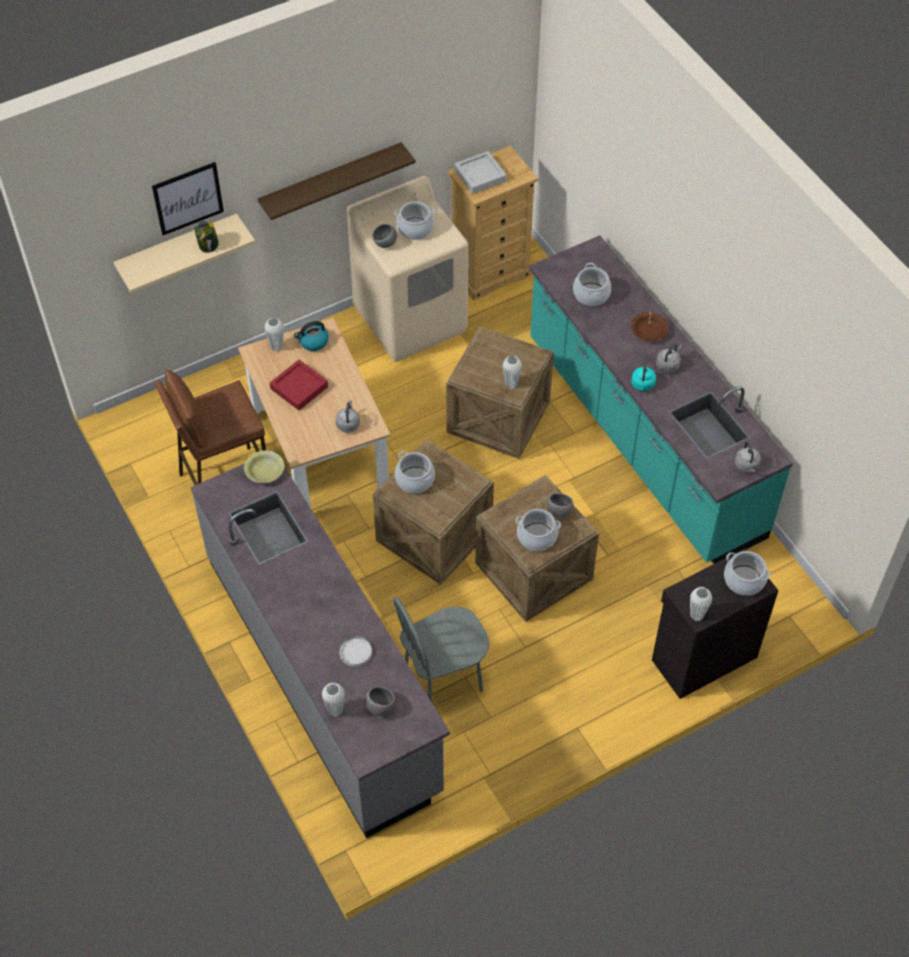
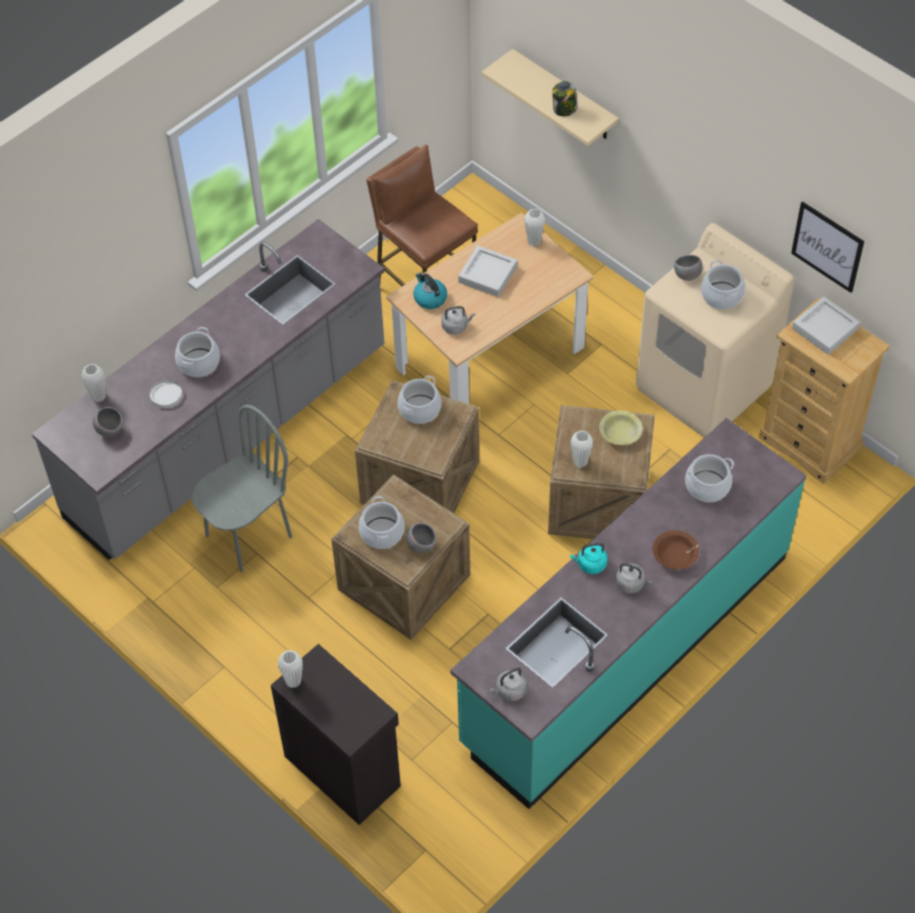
camera: 75 degrees right, 0 degrees up
picture [152,162,224,235] -> picture moved to [791,201,864,293]
yellow bowl [244,451,284,483] -> yellow bowl moved to [599,410,643,445]
shelf [258,142,416,220] -> none
red tray [270,360,328,410] -> grey tray [458,246,517,297]
kettle [294,321,329,351] -> kettle moved to [414,272,447,309]
grey chair [393,597,489,702] -> grey chair turned 90 degrees clockwise [191,405,292,572]
cooking pot [724,551,771,596] -> cooking pot moved to [175,327,220,377]

